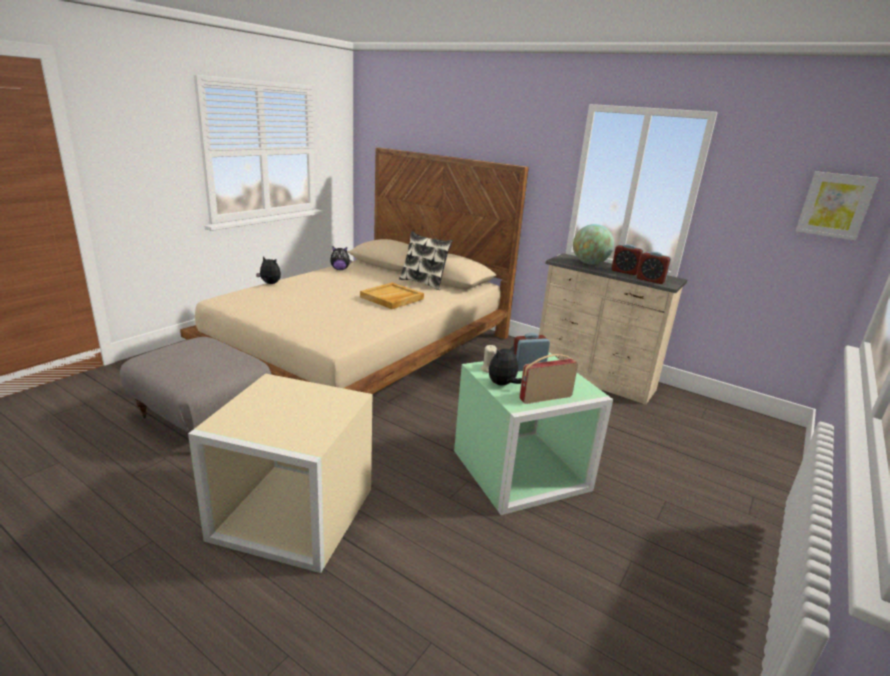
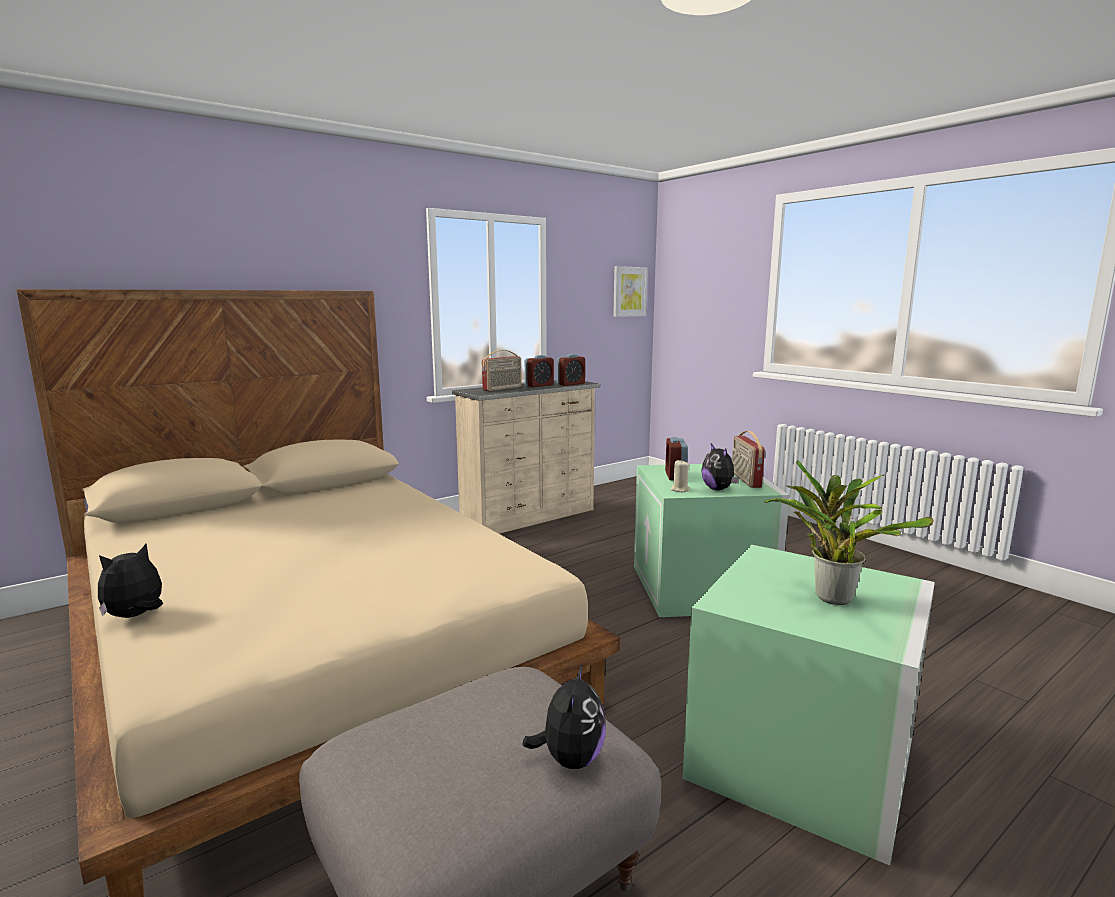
camera: 70 degrees left, 10 degrees down
beige storage box [188,374,372,573] -> green storage box [683,545,935,866]
plush toy [330,247,352,270] -> plush toy moved to [522,663,606,769]
beige tray [360,283,424,309] -> none
pillow [399,231,453,290] -> none
globe [573,224,614,265] -> radio [482,350,522,391]
none -> potted plant [765,460,934,605]

